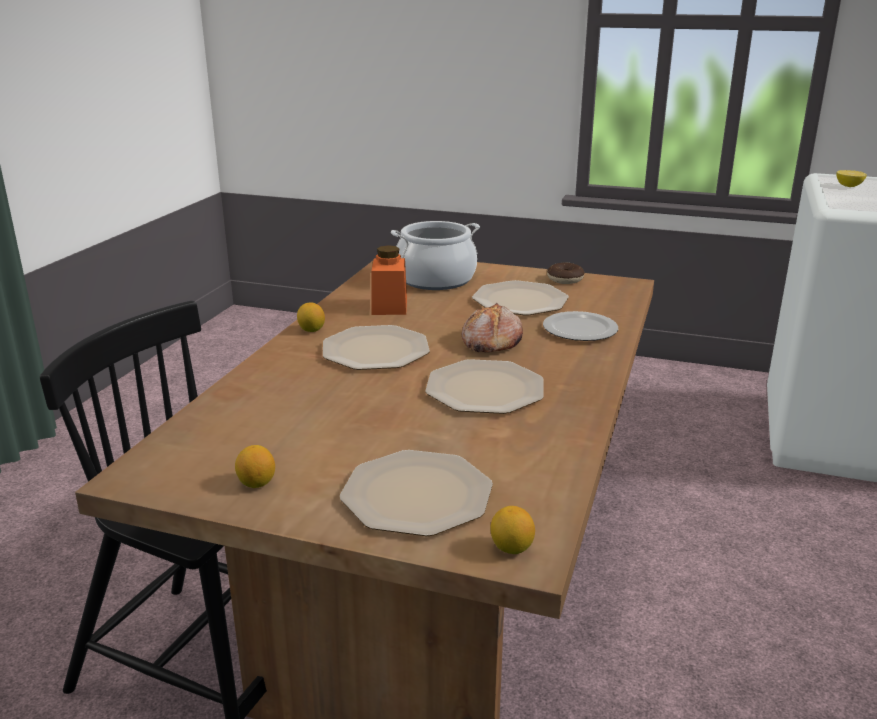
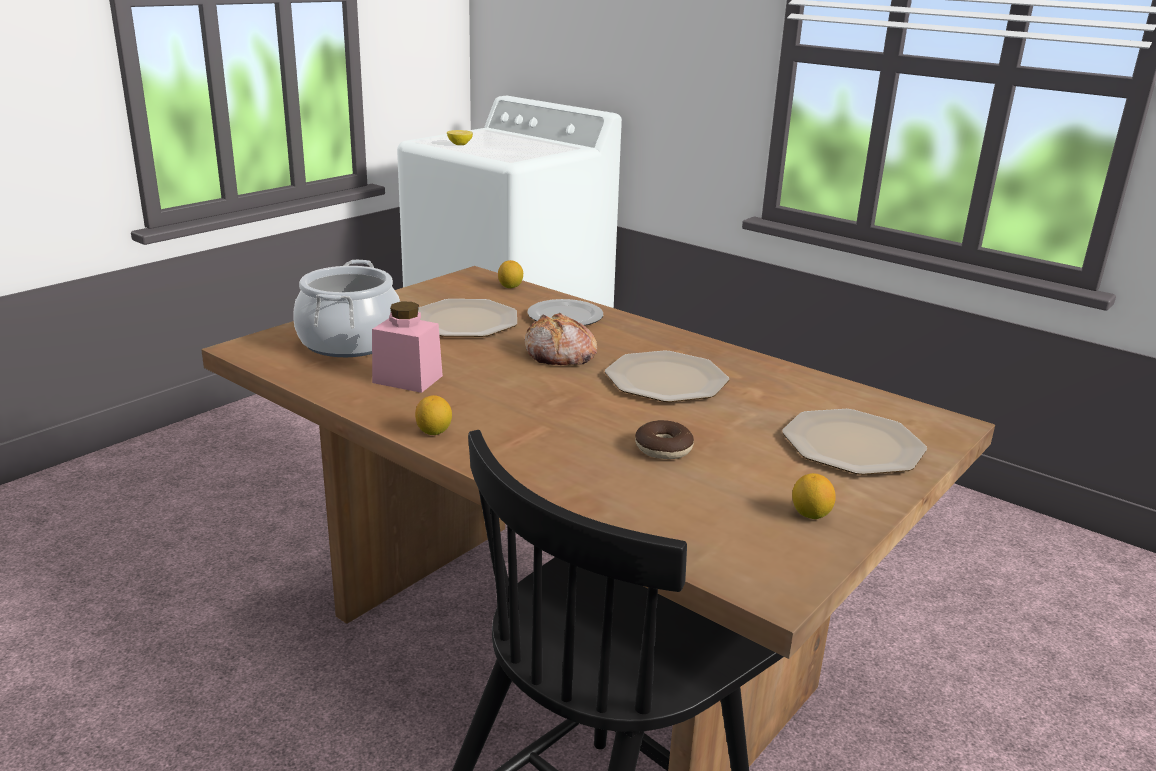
camera: 70 degrees left, 0 degrees up
plate [323,325,430,370] -> none
orange jar [371,245,407,315] -> pink jar [372,302,443,393]
lemon [490,506,535,554] -> lemon moved to [498,260,523,288]
donut [547,263,585,284] -> donut moved to [635,420,694,459]

